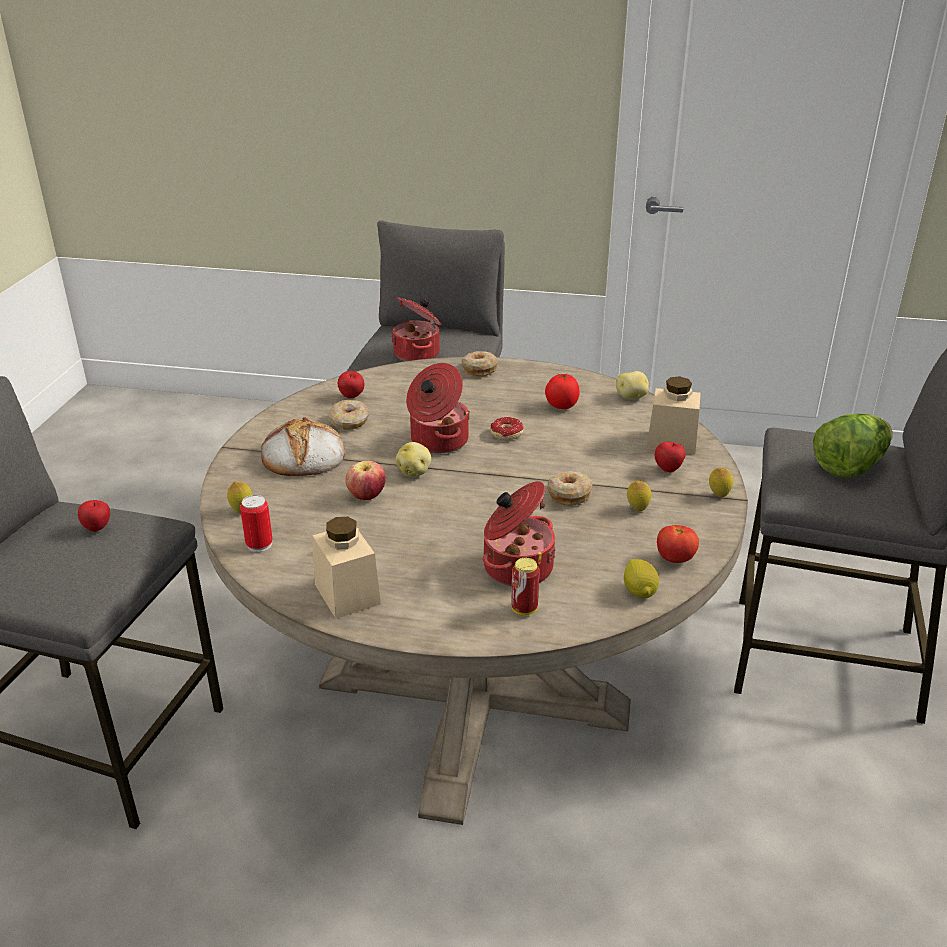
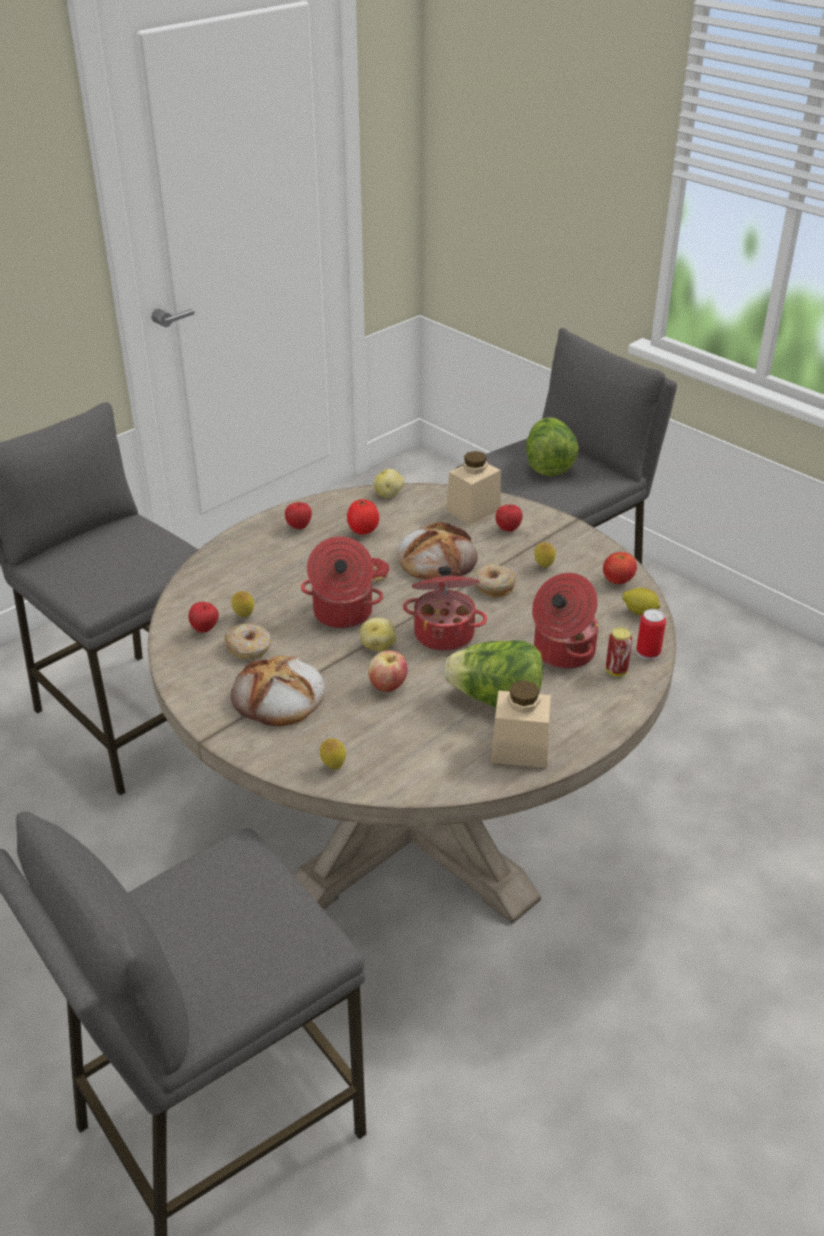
camera: 55 degrees left, 5 degrees up
apple [78,500,110,532] -> apple moved to [285,502,312,529]
can [240,495,273,552] -> can moved to [636,609,666,660]
cooking pot [391,297,441,361] -> cooking pot moved to [403,567,487,651]
donut [461,351,497,377] -> none
lemon [709,468,733,497] -> lemon moved to [231,591,254,617]
none -> bread [397,522,478,580]
none -> lettuce [444,640,543,708]

